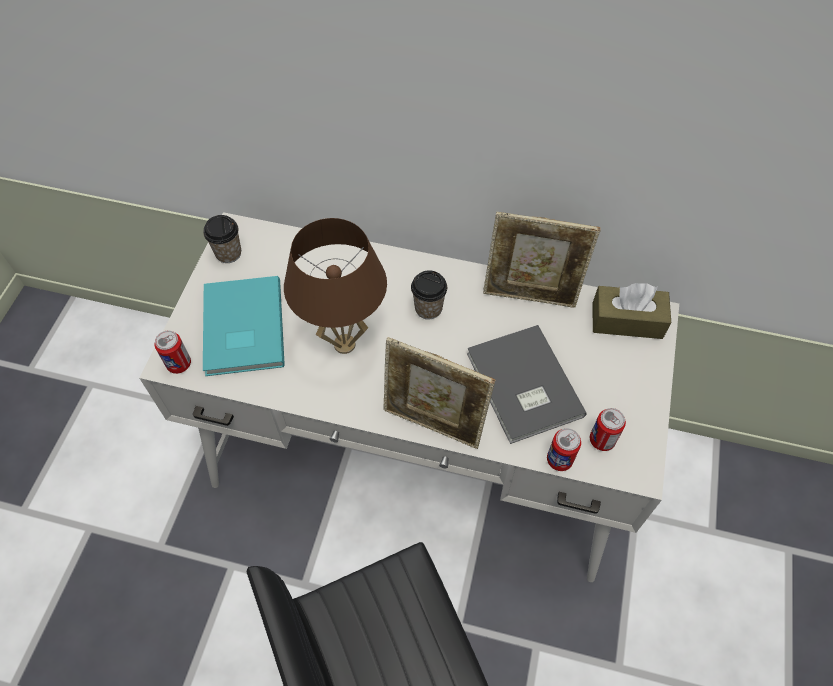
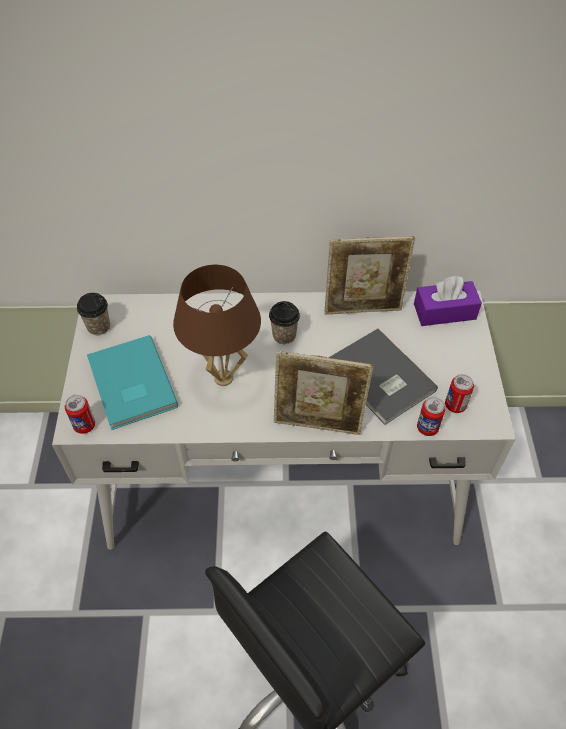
camera: 15 degrees left, 5 degrees down
brown tissue box [592,283,671,339] -> purple tissue box [414,276,482,326]

